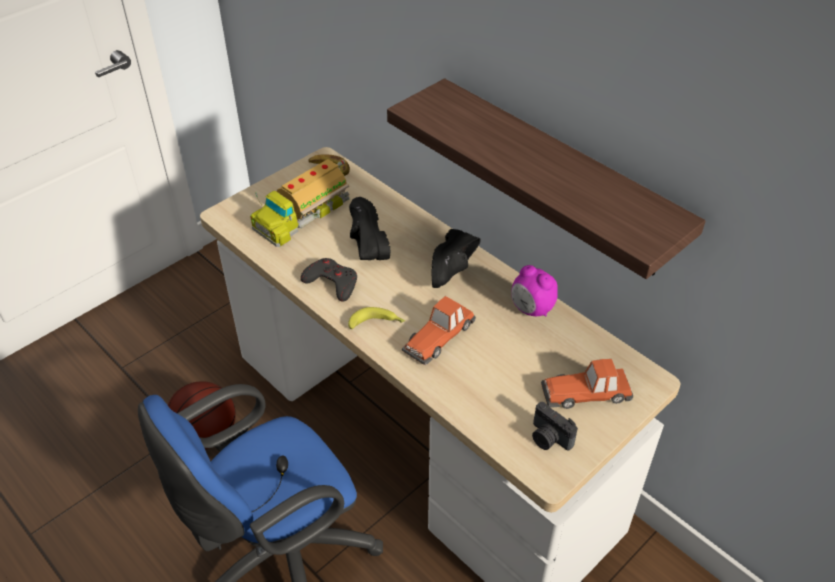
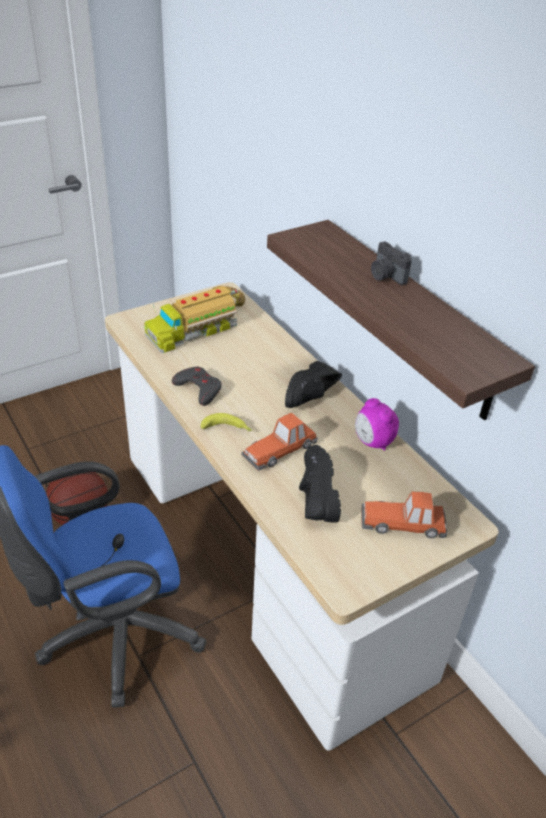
camera: 10 degrees right, 5 degrees down
black shoe [349,197,390,260] -> black shoe moved to [299,445,341,523]
camera [532,402,578,451] -> camera moved to [371,242,412,285]

